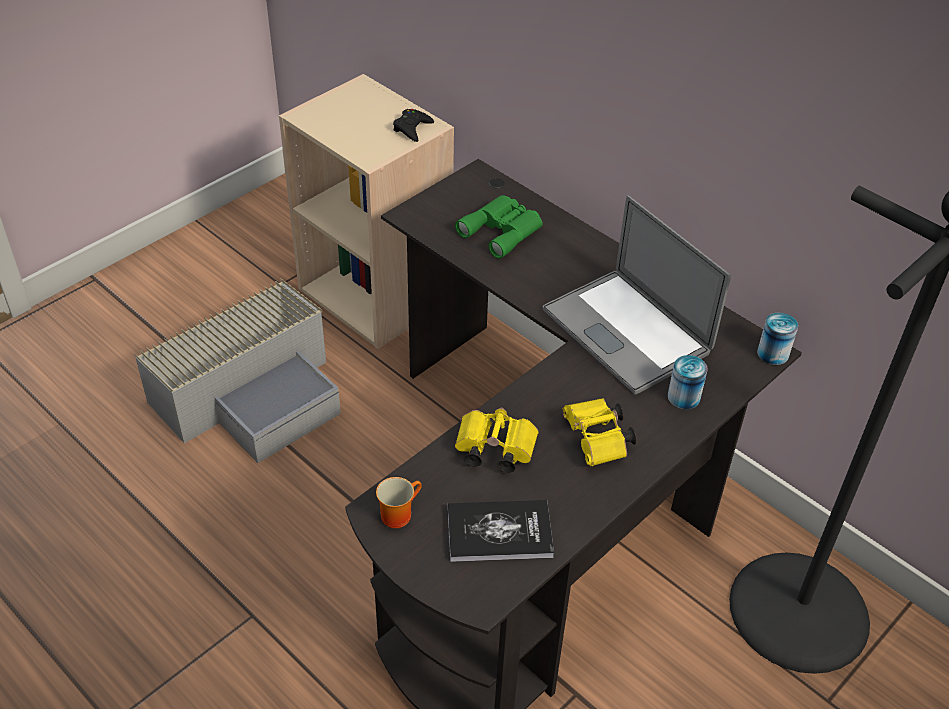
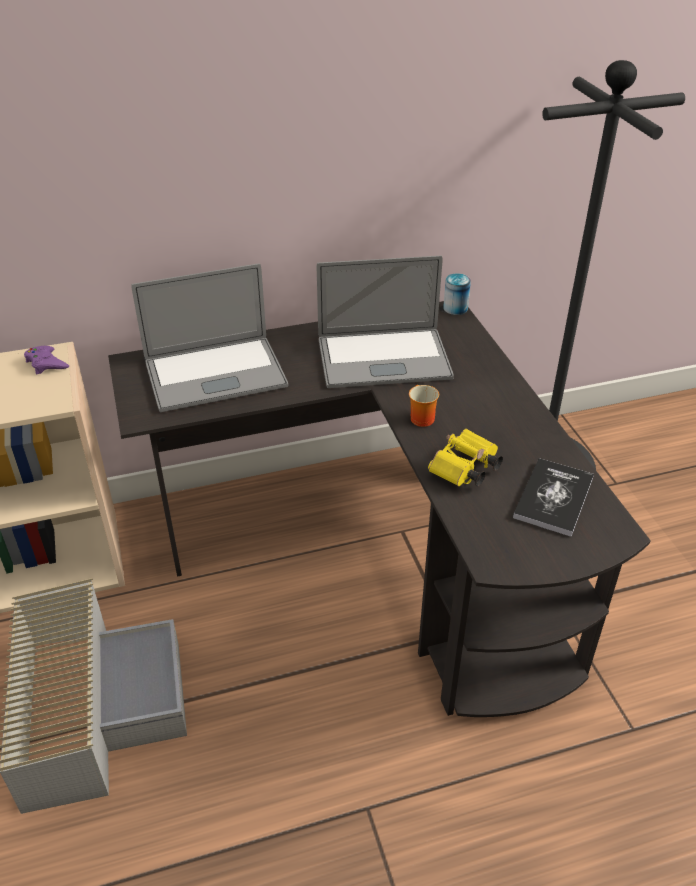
camera: 60 degrees left, 5 degrees down
mug [376,477,422,528] -> mug moved to [409,385,439,427]
black game controller [393,109,434,142] -> purple game controller [24,346,69,374]
green binoculars [455,195,543,259] -> laptop [131,263,288,412]
yellow binoculars [562,398,636,466] -> none
can [668,355,707,410] -> none

